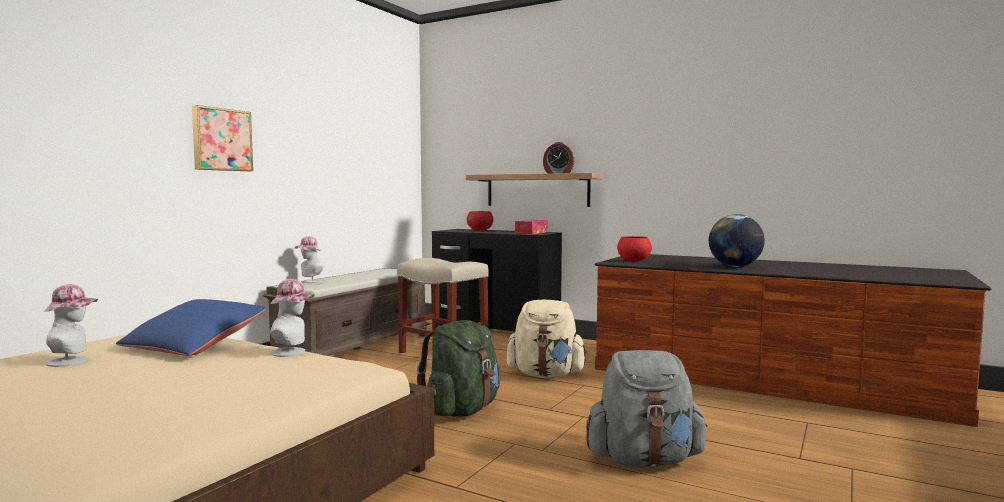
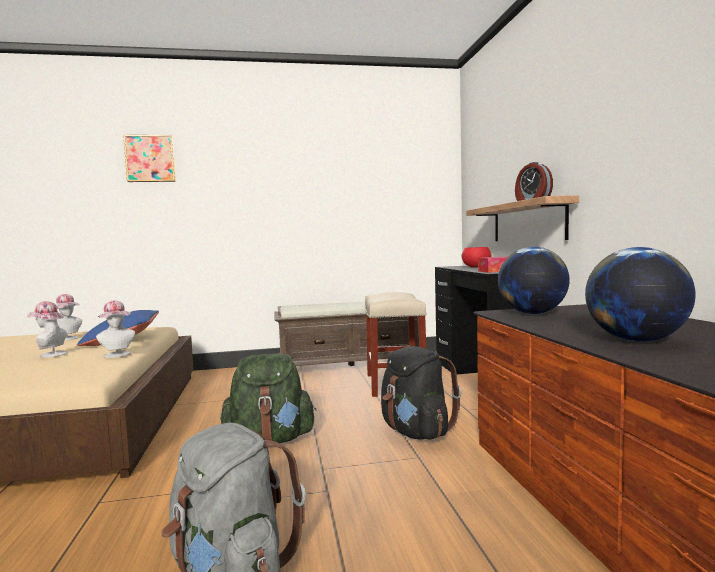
camera: 50 degrees right, 0 degrees up
picture [192,105,253,171] -> picture moved to [123,135,176,182]
hat [295,236,323,283] -> hat moved to [27,301,68,358]
beige backpack [507,300,588,377] -> black backpack [381,346,461,440]
red bowl [617,236,652,262] -> globe [498,247,570,314]

